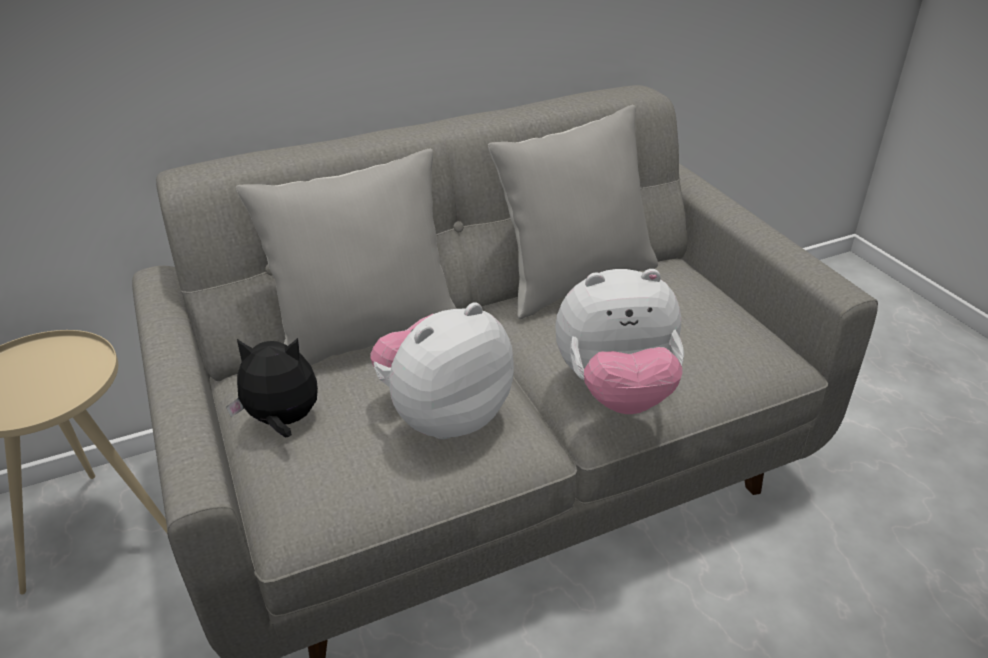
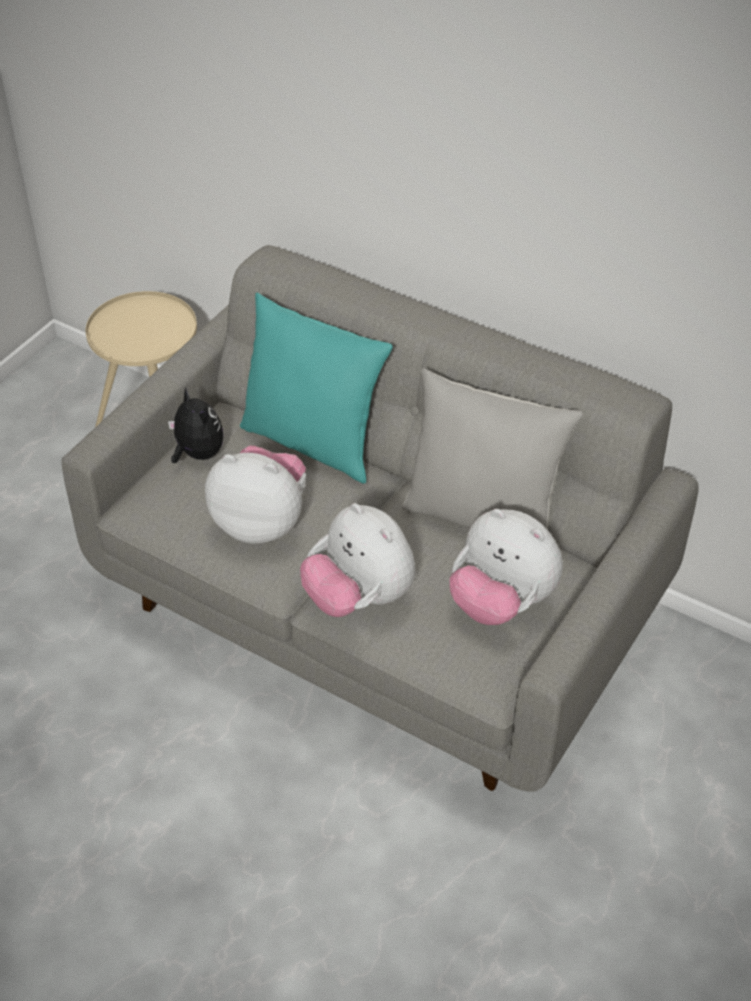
camera: 55 degrees right, 10 degrees up
grey pillow [236,149,457,365] -> turquoise pillow [240,292,393,484]
none -> plush toy [449,509,563,625]

